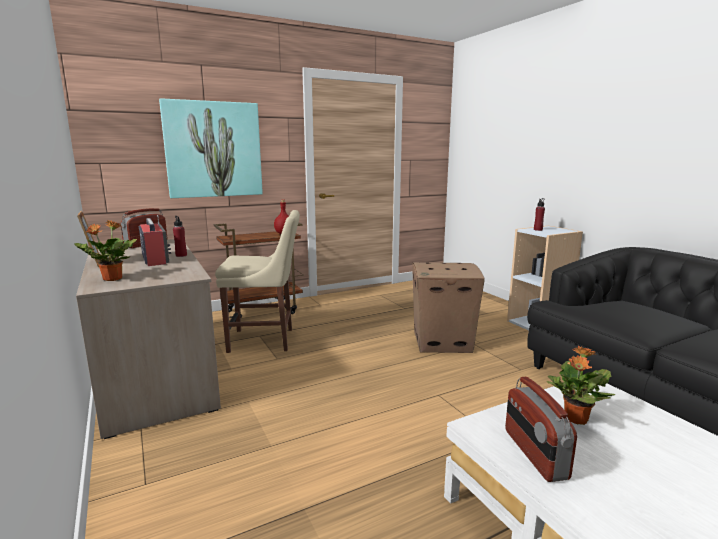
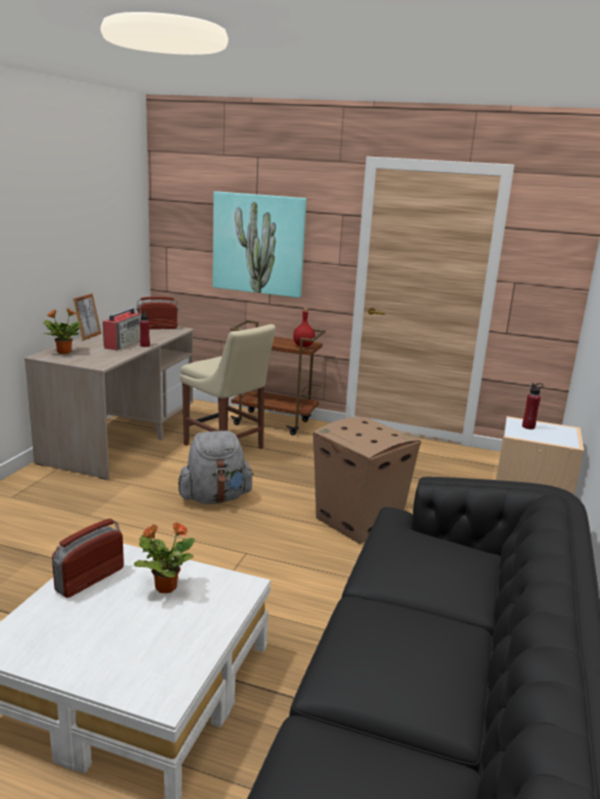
camera: 45 degrees right, 5 degrees up
none -> grey backpack [178,431,254,504]

